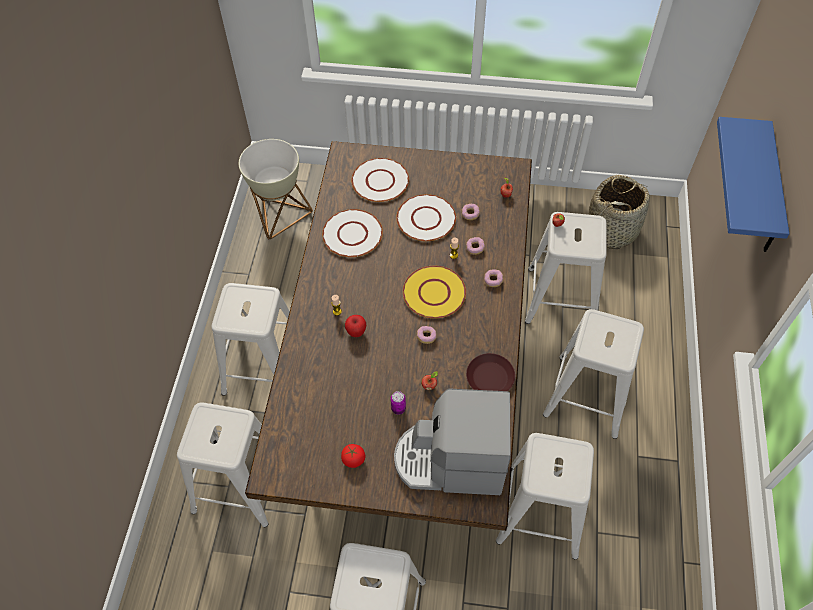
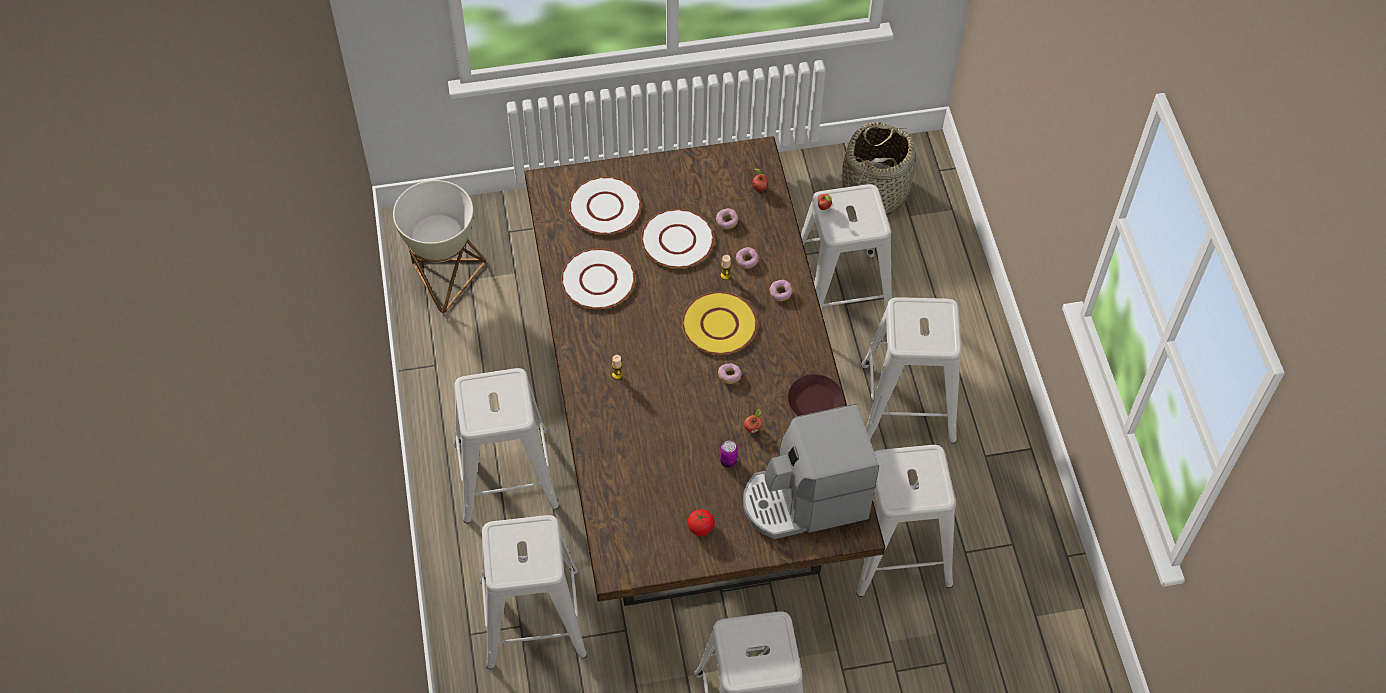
camera: 20 degrees left, 0 degrees up
apple [345,315,366,337] -> none
blue shelf [717,117,789,252] -> none

